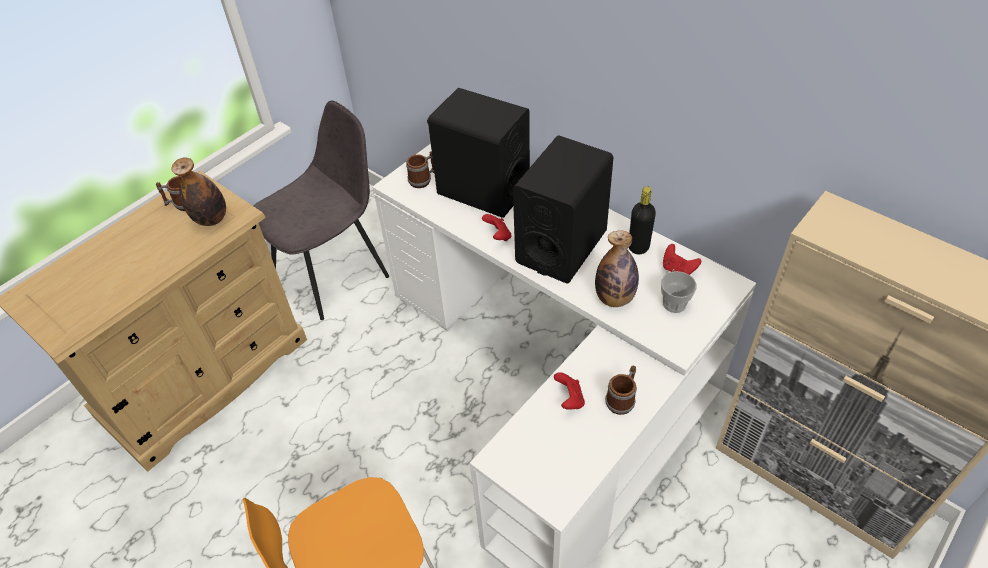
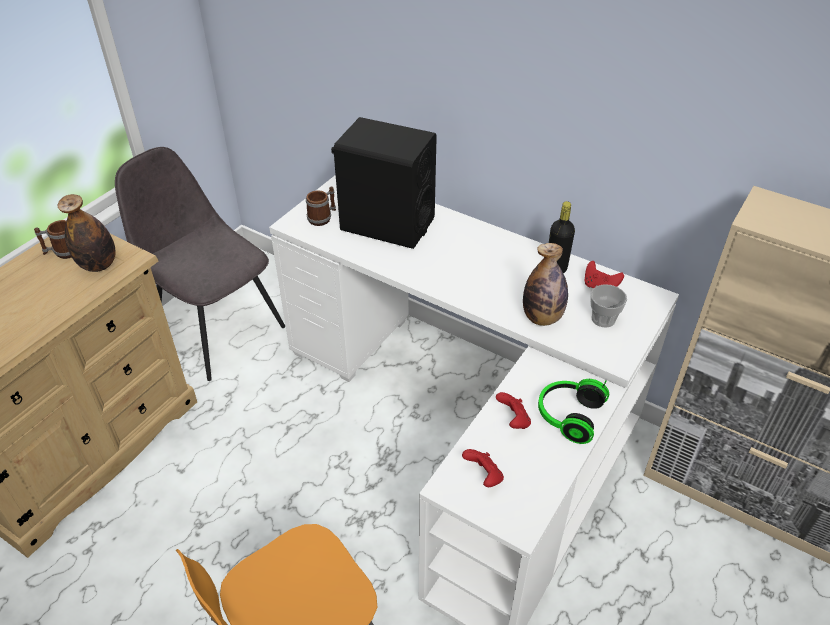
camera: 10 degrees left, 5 degrees down
grey chair [254,100,389,320] -> grey chair turned 90 degrees counterclockwise [115,147,285,381]
red game controller [482,214,512,241] -> red game controller moved to [462,449,504,487]
black speaker [513,136,614,283] -> none
mug [605,366,637,415] -> headphones [538,379,609,444]

